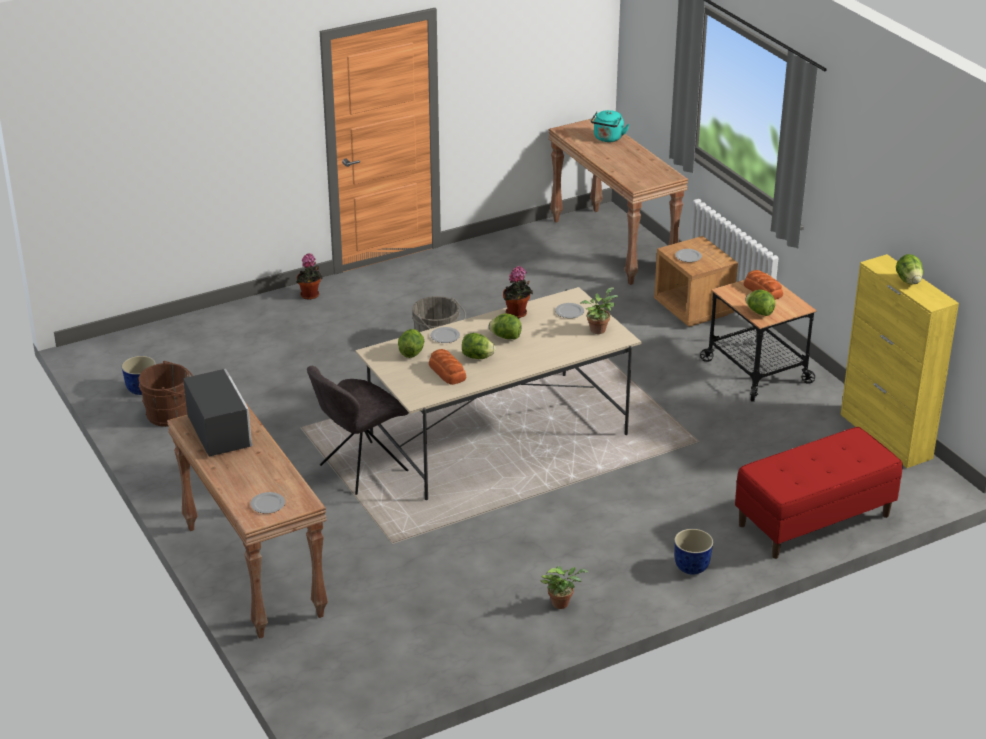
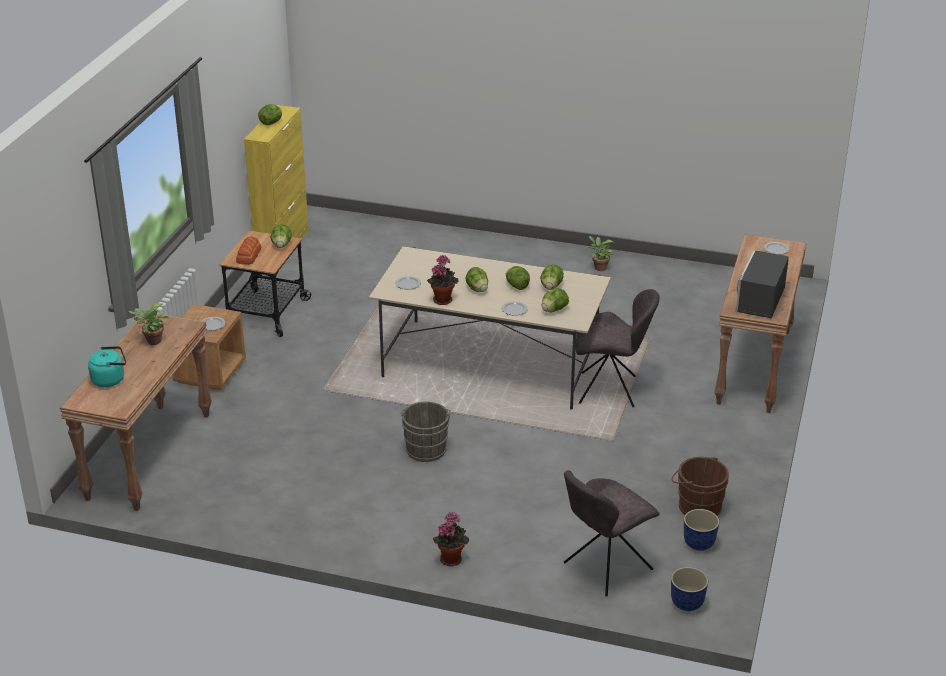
camera: 135 degrees left, 0 degrees up
bread [429,349,467,385] -> lettuce [540,265,564,290]
potted plant [581,287,618,334] -> potted plant moved to [128,303,169,345]
planter [674,529,713,575] -> planter moved to [671,567,708,611]
red bench [735,427,903,559] -> none
none -> grey chair [563,470,660,596]

